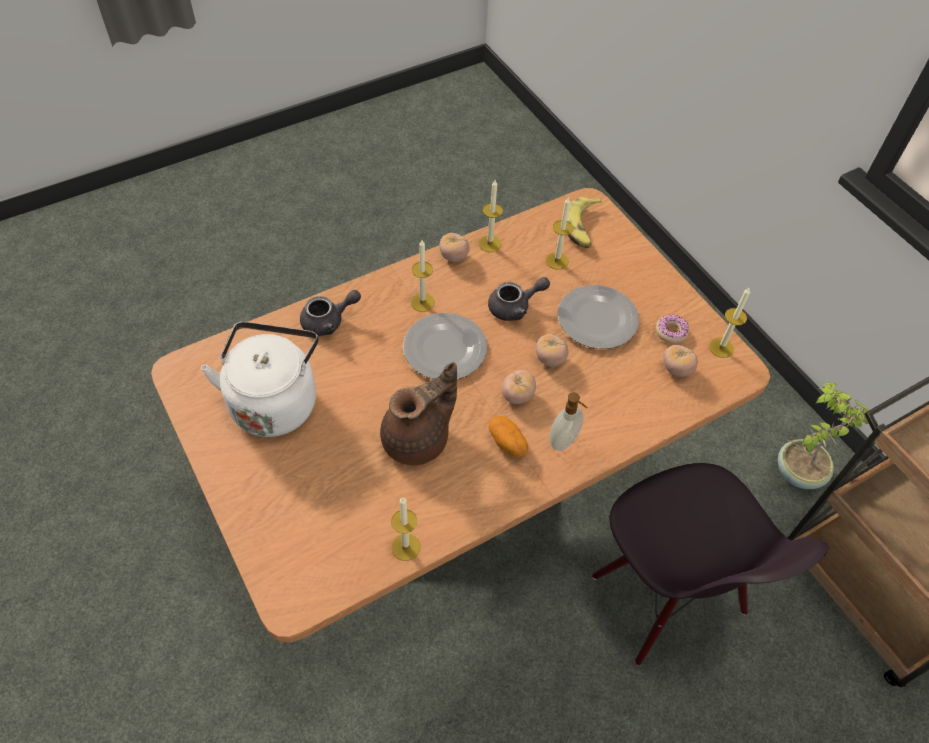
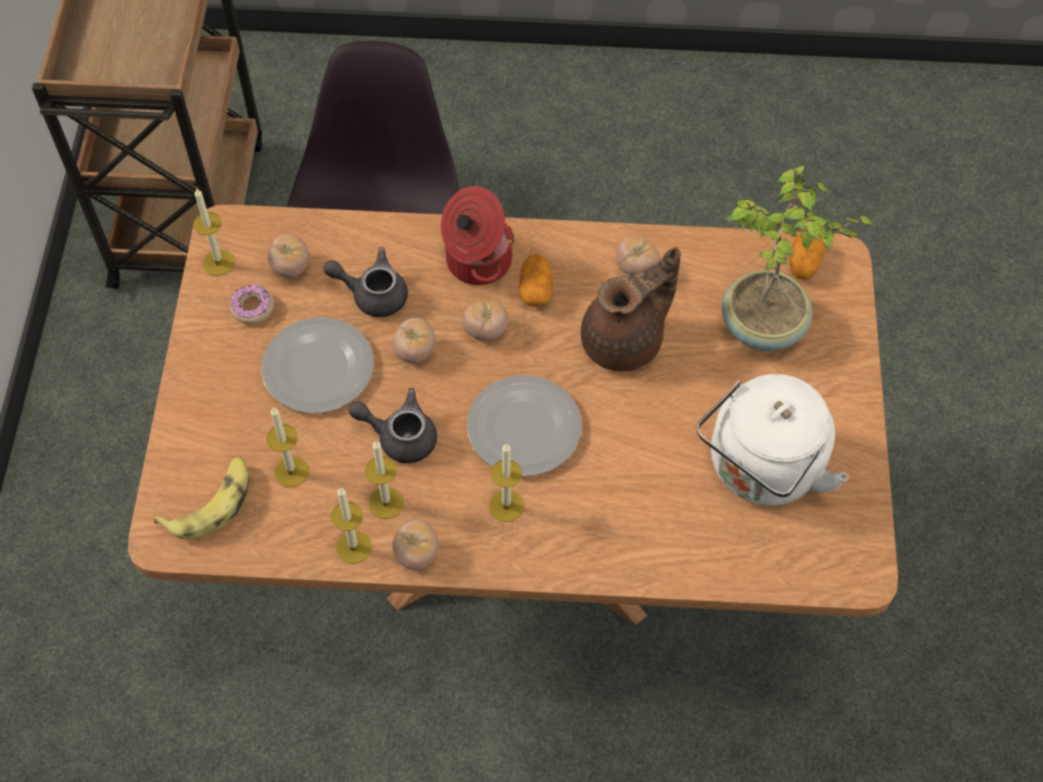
camera: 145 degrees left, 5 degrees up
grey teapot [300,290,361,336] -> grey teapot moved to [323,247,408,317]
brown teapot [380,362,457,465] -> brown teapot turned 150 degrees clockwise [581,247,681,371]
candle [391,497,420,561] -> candle moved to [365,441,404,519]
soap dispenser [550,392,587,451] -> cooking pot [441,186,514,285]
potted plant [778,382,869,489] -> potted plant moved to [722,166,874,351]
none -> tomato [616,236,660,276]
none -> potato [789,229,825,280]

